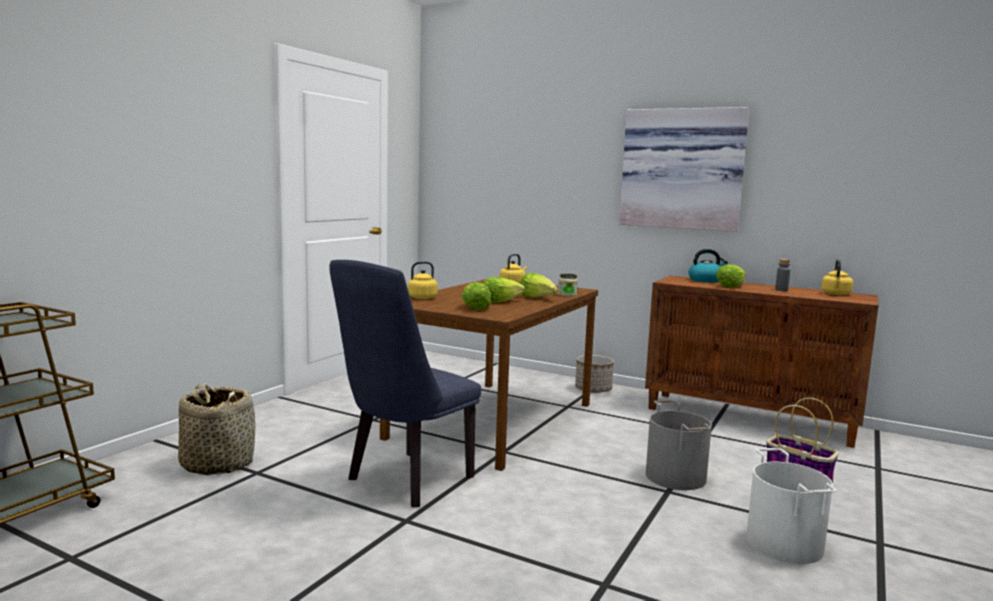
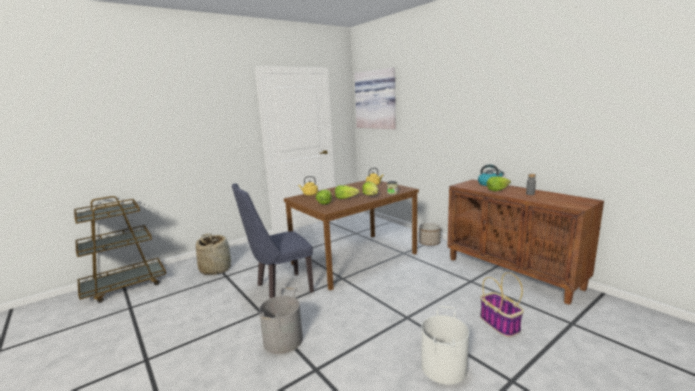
camera: 25 degrees right, 5 degrees up
picture [619,107,749,232] -> picture moved to [355,68,396,129]
grey bucket [646,400,712,490] -> grey bucket moved to [259,287,303,354]
yellow kettle [821,259,853,295] -> none

